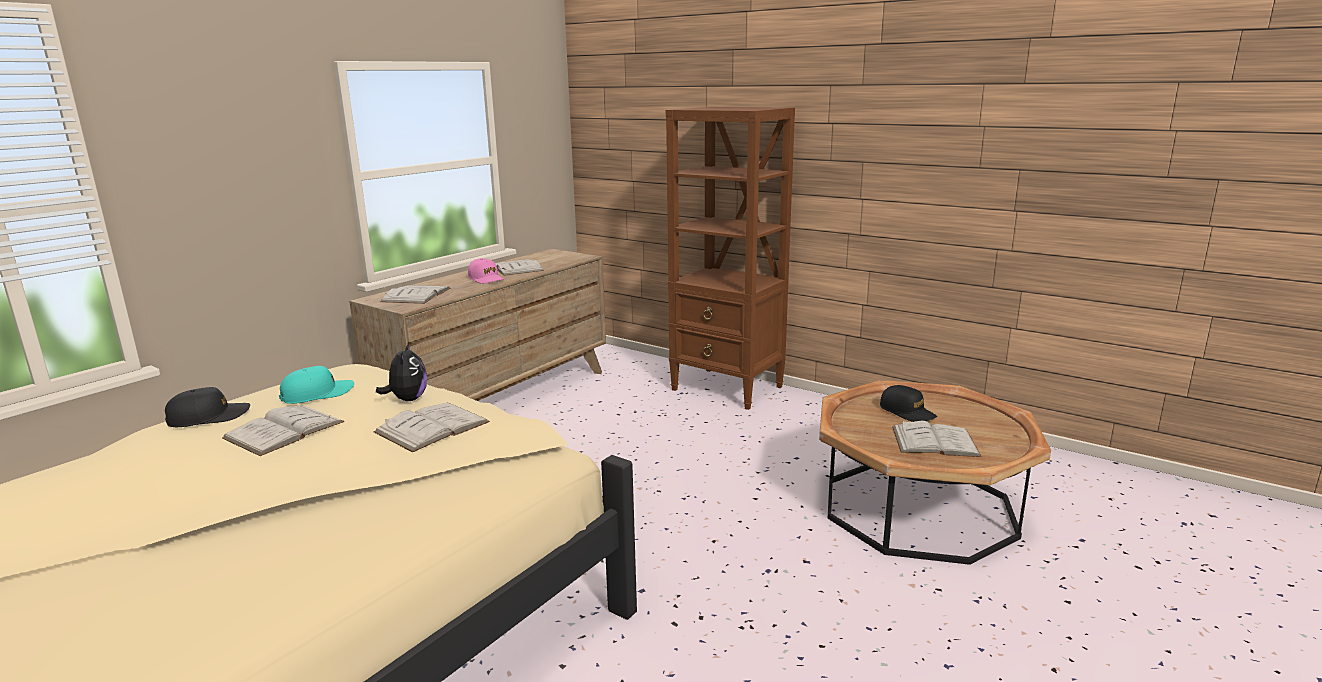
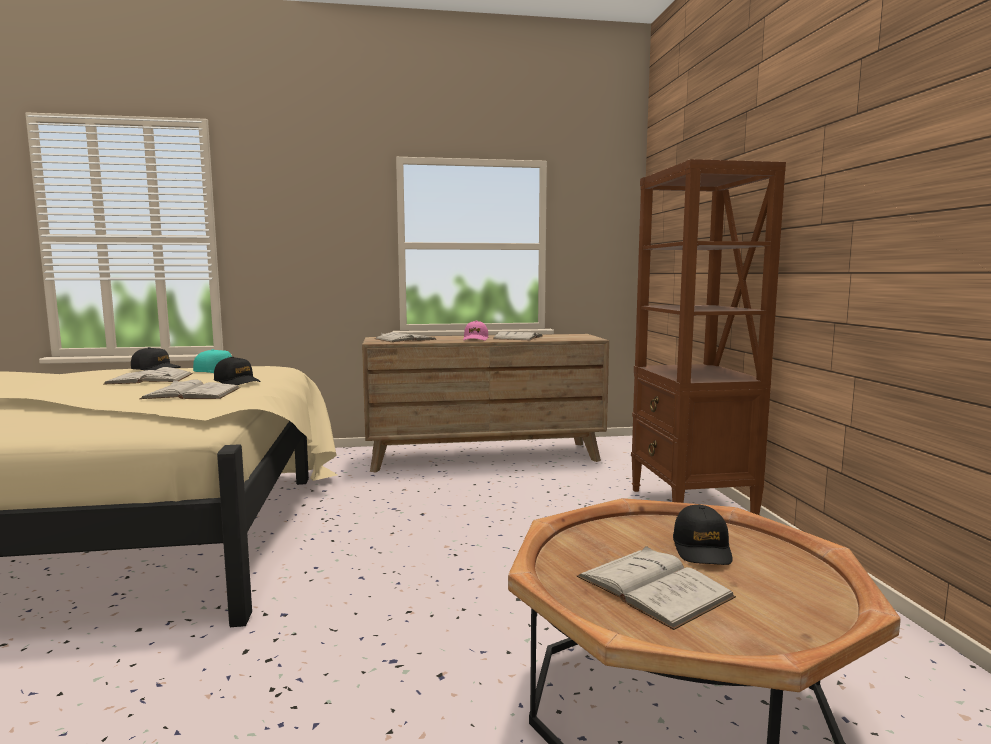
camera: 45 degrees right, 10 degrees down
plush toy [376,342,427,401] -> black cap [214,357,261,385]

